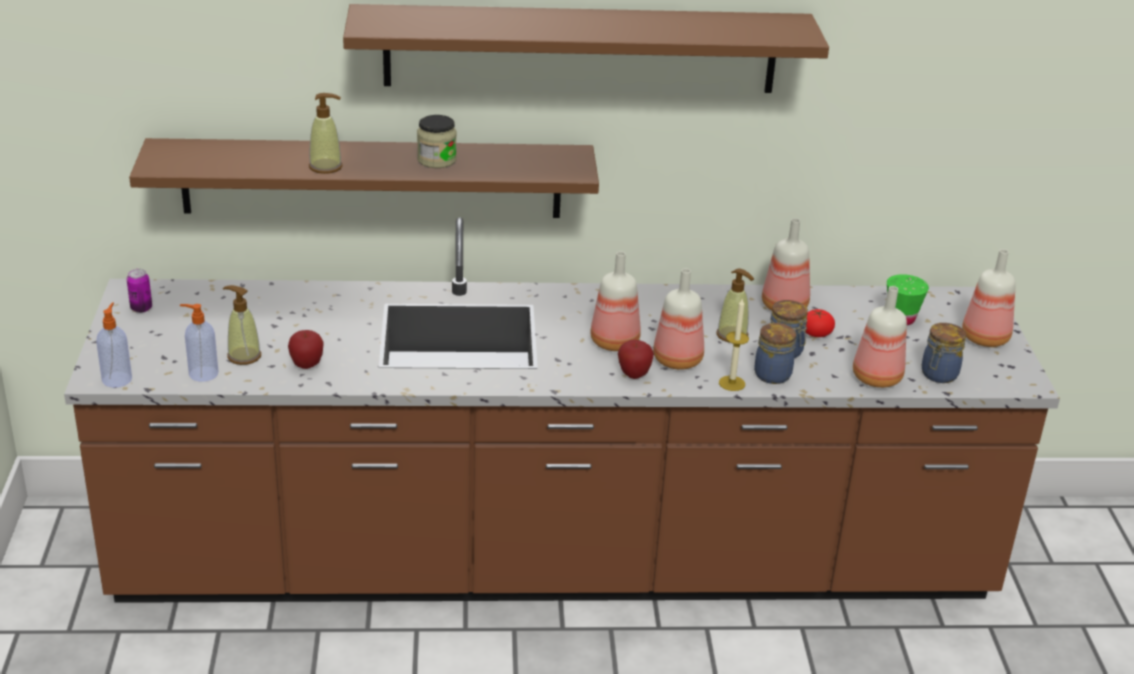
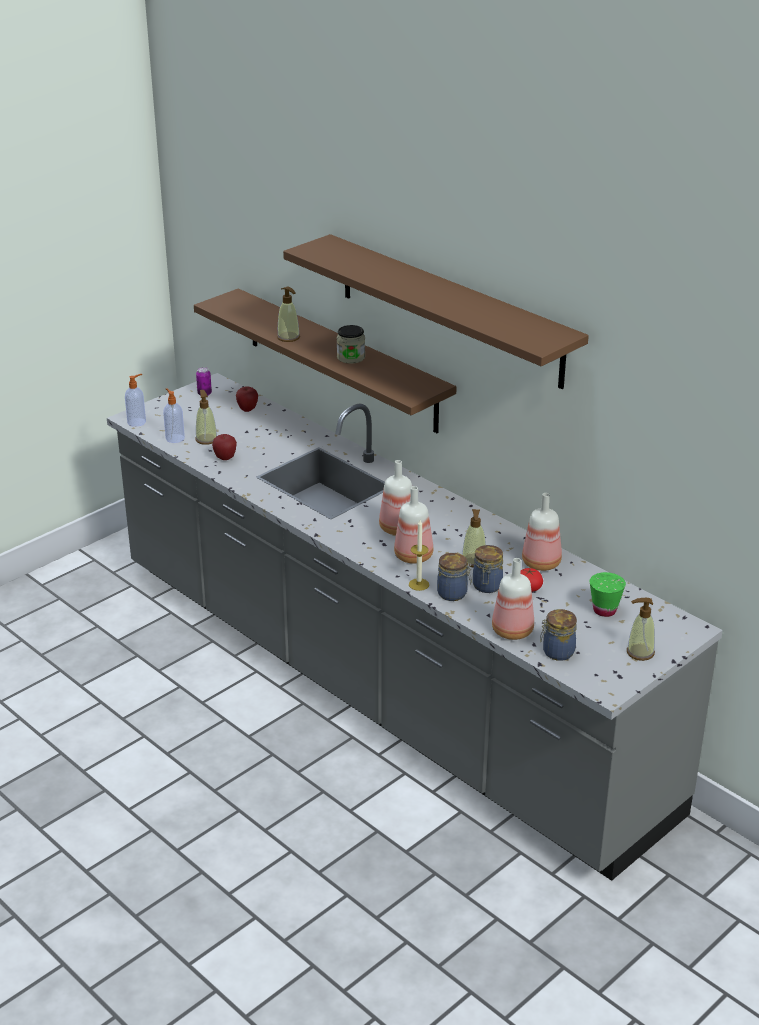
camera: 50 degrees right, 0 degrees up
brown counter [64,217,1060,603] -> grey counter [107,373,723,881]
apple [618,340,654,379] -> apple moved to [236,386,258,412]
bottle [962,249,1016,347] -> soap dispenser [627,598,655,661]

